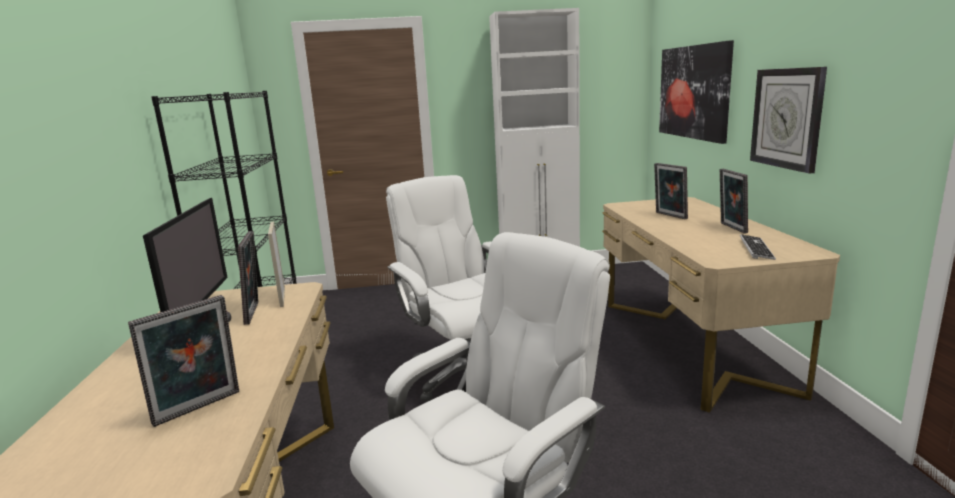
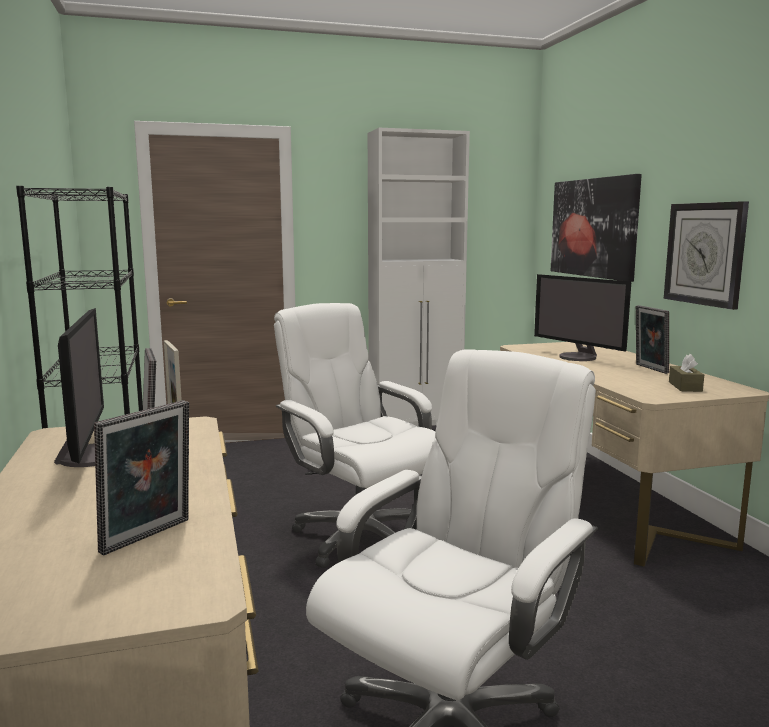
camera: 10 degrees left, 5 degrees down
picture frame [654,163,688,219] -> monitor [534,274,631,361]
keyboard [740,234,776,260] -> brown tissue box [669,354,704,392]

